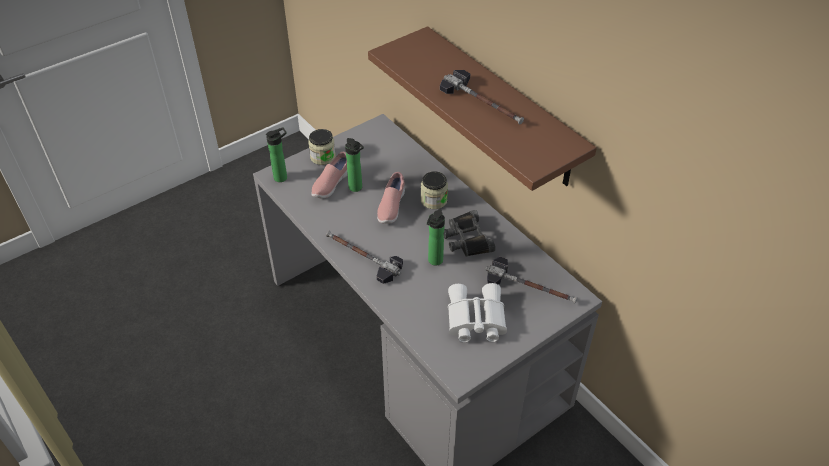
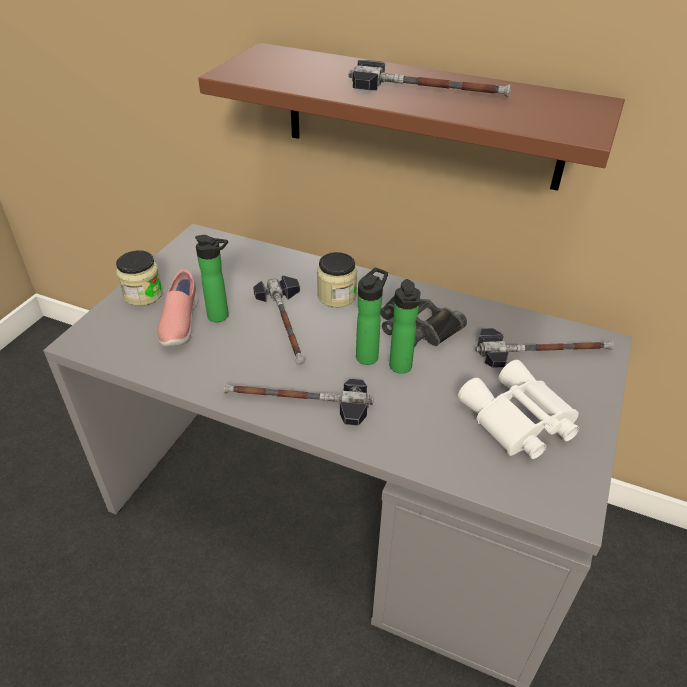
camera: 30 degrees left, 5 degrees down
bottle [266,128,287,182] -> bottle moved to [356,268,388,365]
pink shoe [377,172,405,224] -> hammer [253,275,306,365]

